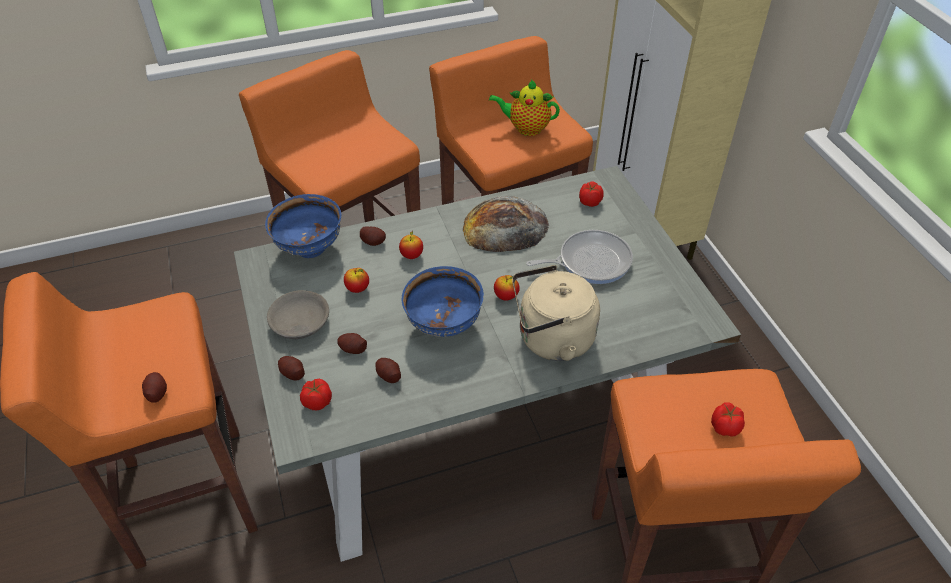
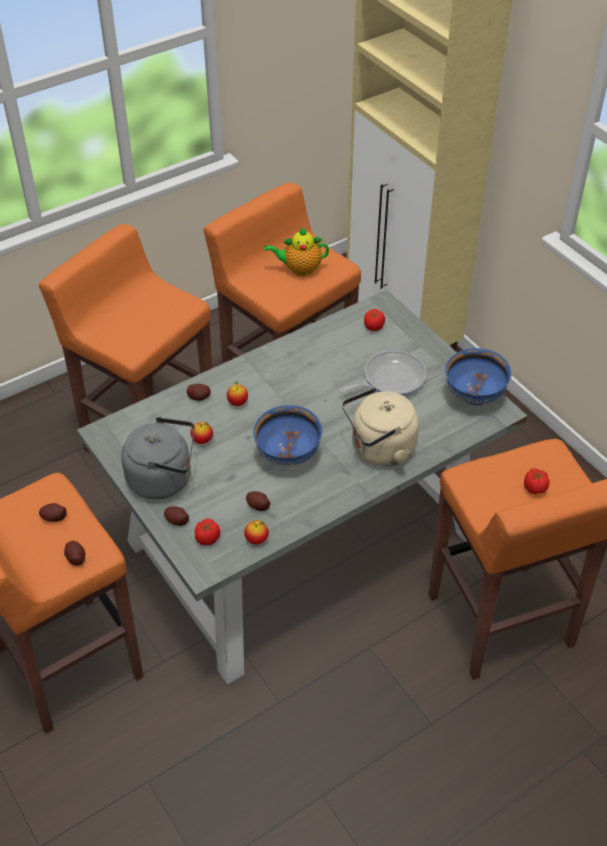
camera: 15 degrees left, 0 degrees up
blue bowl [265,194,341,258] -> blue bowl moved to [445,348,512,405]
grey bowl [267,290,329,339] -> grey kettle [121,417,195,500]
potato [337,333,367,354] -> potato moved to [39,503,67,522]
bread [463,196,549,252] -> none
apple [494,275,520,301] -> apple moved to [244,520,269,545]

